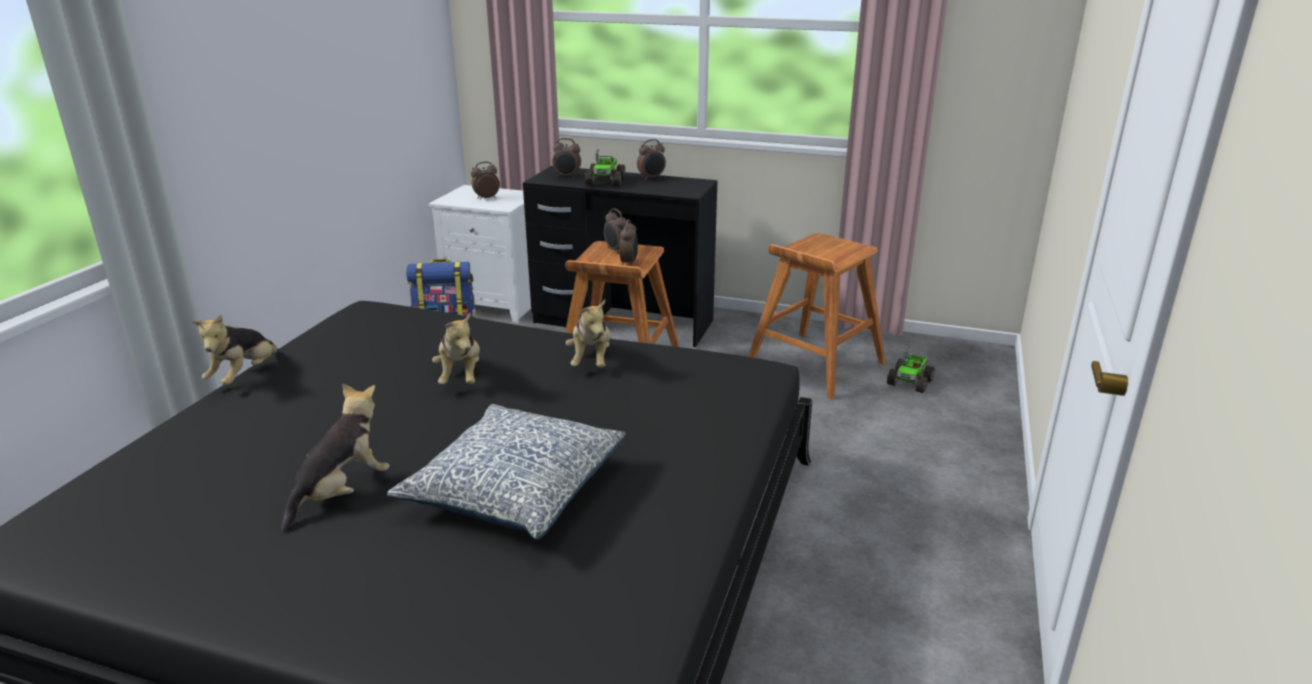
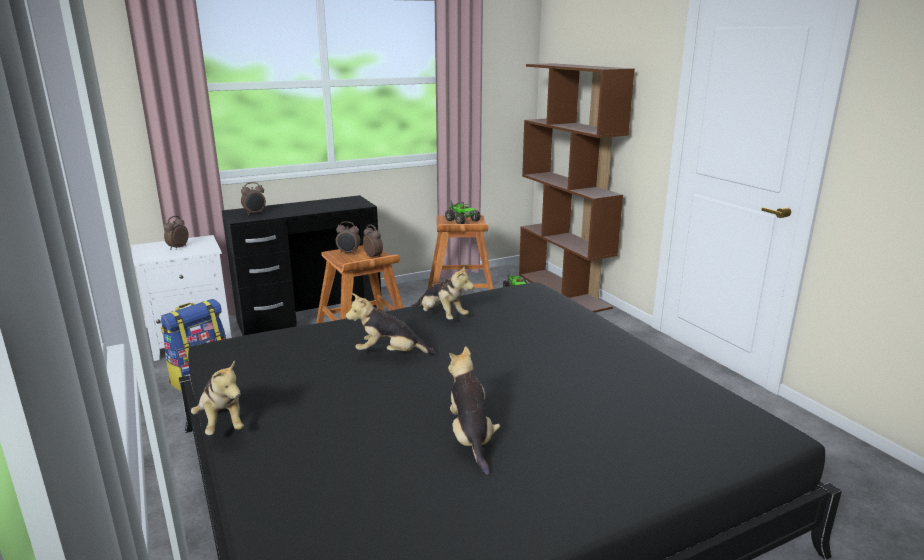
camera: 45 degrees left, 5 degrees down
pillow [387,404,626,540] -> none
plush toy [432,313,480,384] -> plush toy turned 150 degrees clockwise [346,293,436,355]
toy truck [585,149,625,187] -> toy truck moved to [445,200,481,224]
alarm clock [637,139,666,180] -> none
none -> brown bookcase [519,63,635,313]

